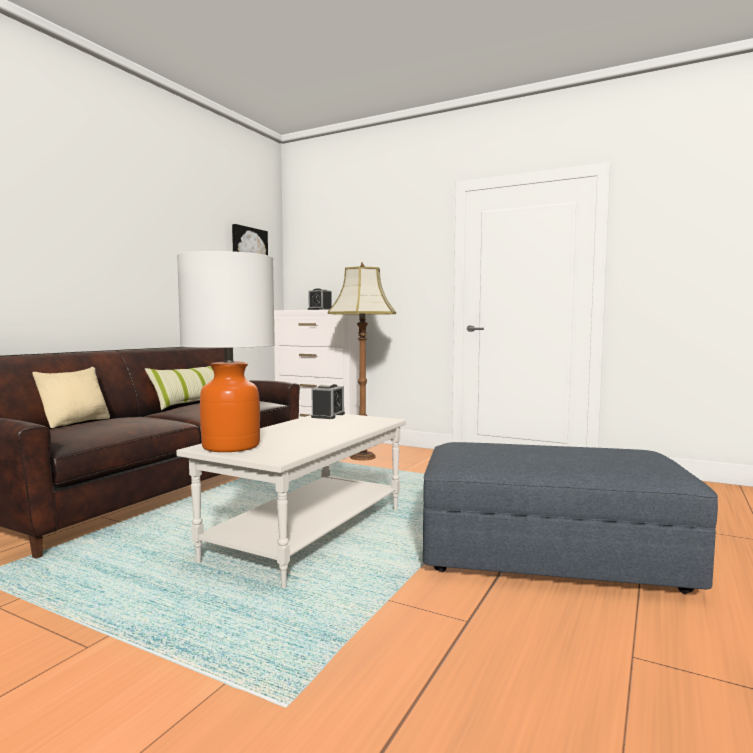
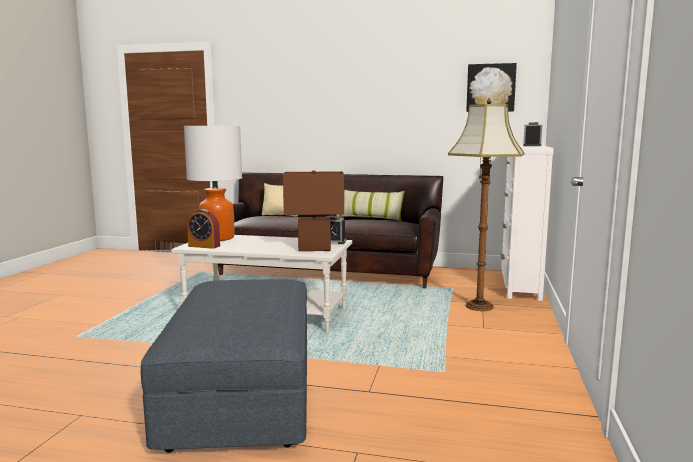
camera: 75 degrees right, 5 degrees up
none -> alarm clock [187,209,220,249]
none -> brown table lamp [283,171,344,251]

